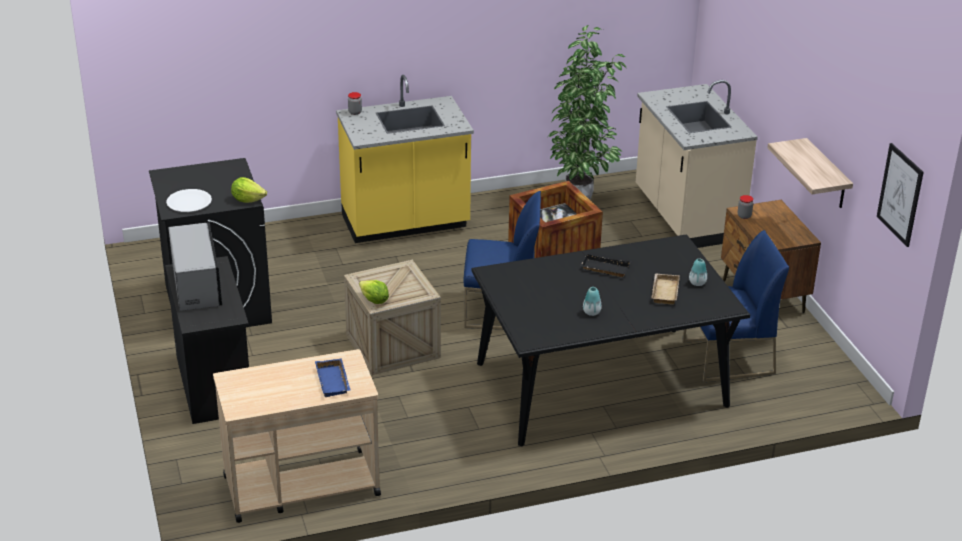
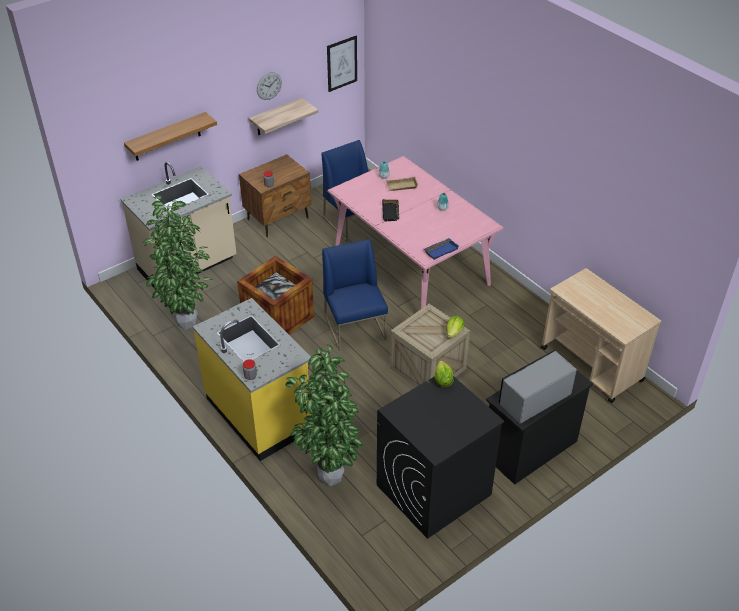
camera: 110 degrees left, 10 degrees up
white plate [166,189,212,212] -> none
blue tray [315,358,351,397] -> blue tray moved to [424,238,459,260]
black dining table [471,234,750,446] -> pink dining table [328,156,503,309]
none -> shelf [124,112,217,161]
none -> wall clock [257,72,282,100]
none -> potted plant [285,343,363,487]

